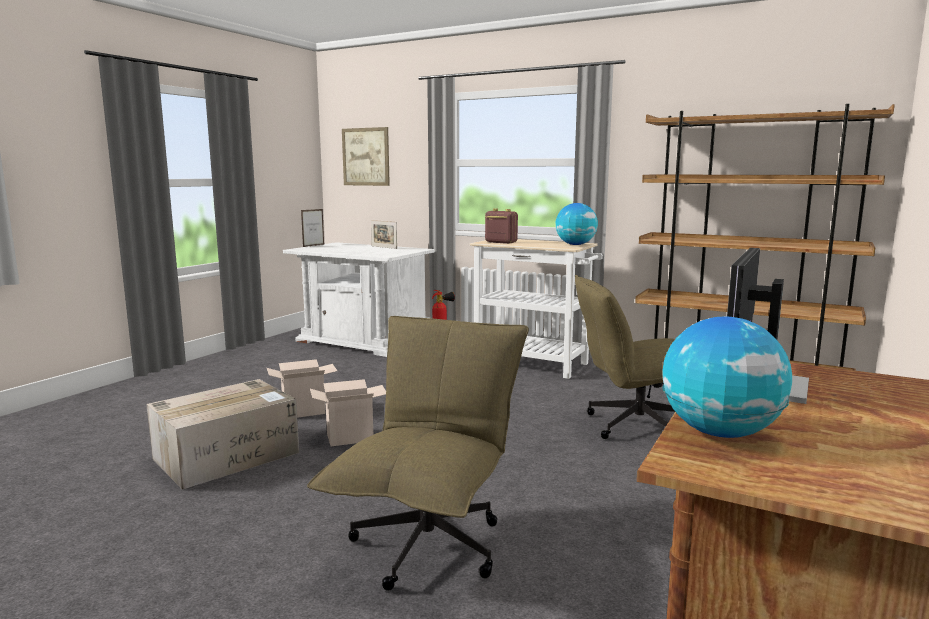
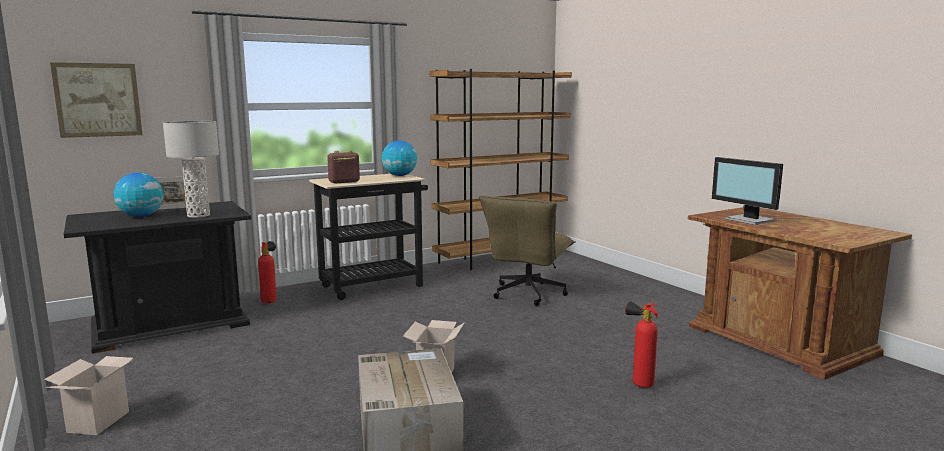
camera: 60 degrees left, 0 degrees up
cardboard box [267,359,337,418] -> cardboard box moved to [44,356,134,435]
white cabinet [283,242,435,357] -> black cabinet [64,201,252,354]
picture frame [301,209,324,247] -> none
beige office chair [307,316,529,591] -> fire extinguisher [625,301,658,388]
white cart [470,239,603,379] -> black cart [309,174,428,300]
globe [662,316,792,438] -> globe moved to [114,173,164,217]
none -> white table lamp [163,121,219,218]

